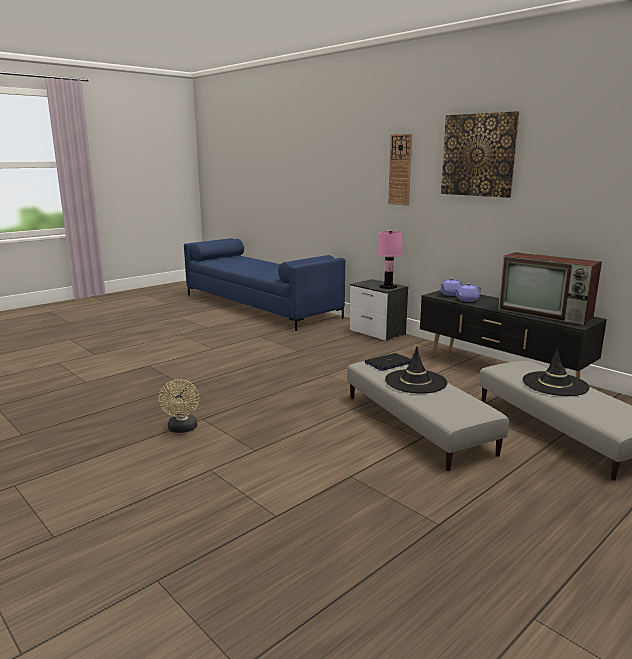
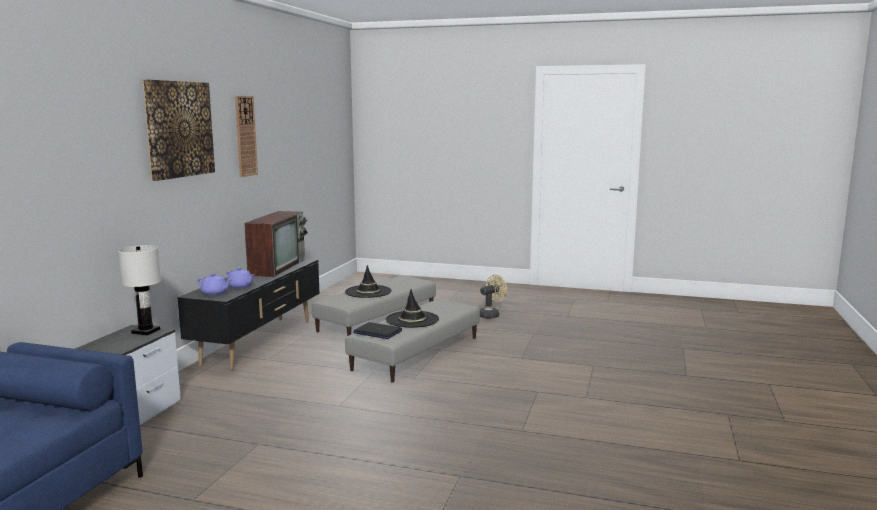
camera: 120 degrees left, 5 degrees down
beige fan [159,380,200,433] -> beige fan moved to [479,275,507,319]
pink table lamp [378,231,402,290] -> white table lamp [118,245,161,335]
wall clock [388,134,412,206] -> wall clock moved to [235,96,258,177]

